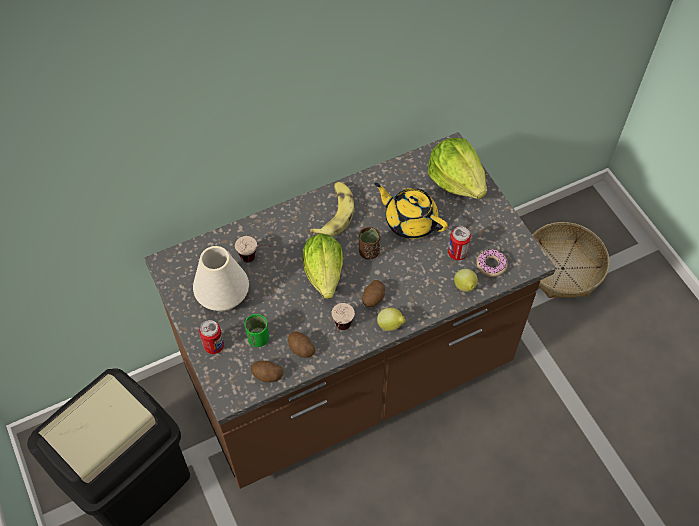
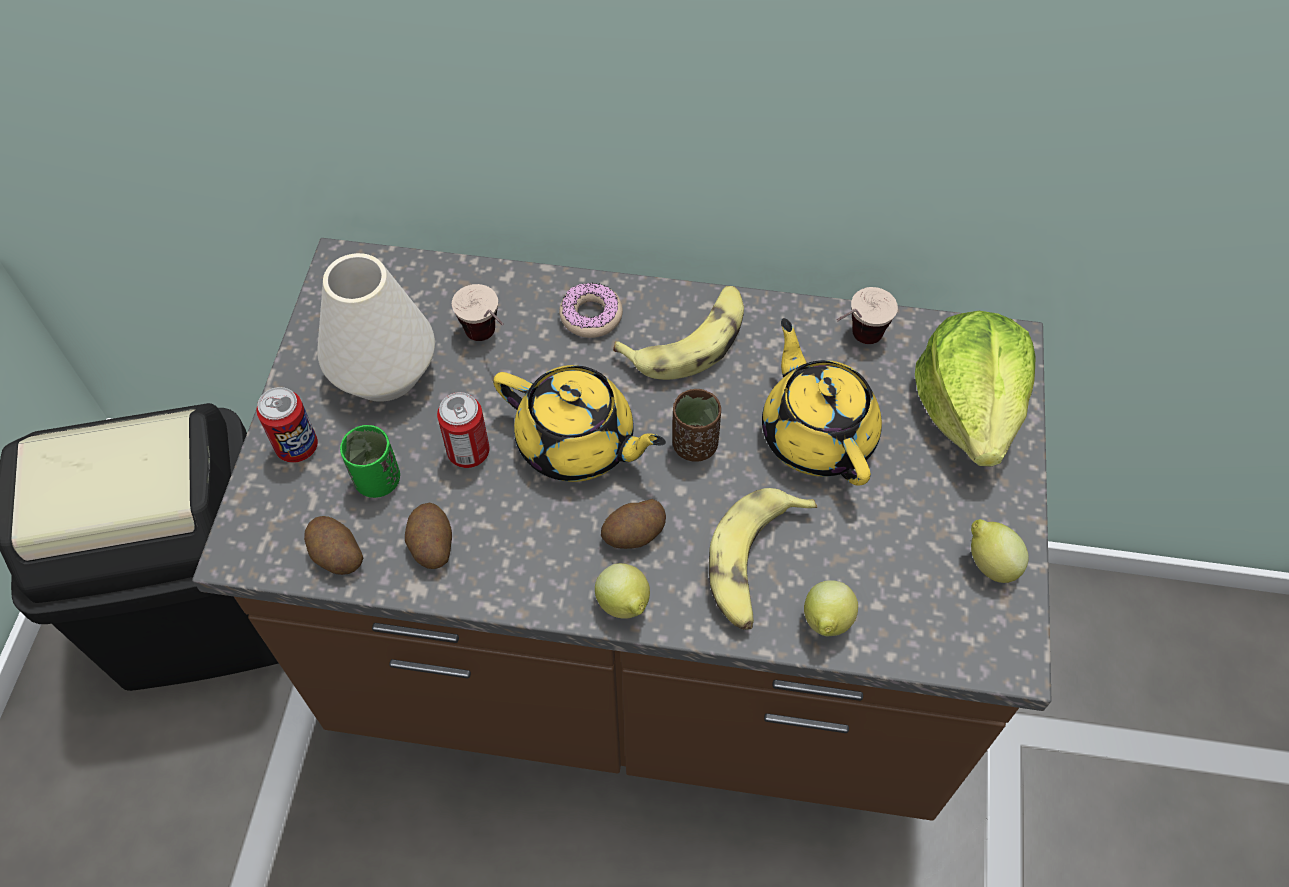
camera: 35 degrees right, 0 degrees up
lettuce [303,234,343,299] -> yellow teapot [493,365,666,482]
cup [331,303,355,333] -> cup moved to [836,287,898,344]
can [448,226,471,260] -> can moved to [437,392,490,468]
donut [476,249,508,277] -> donut moved to [559,282,623,338]
basket [533,222,609,298] -> none
none -> banana [709,488,817,630]
none -> lemon [971,519,1029,583]

